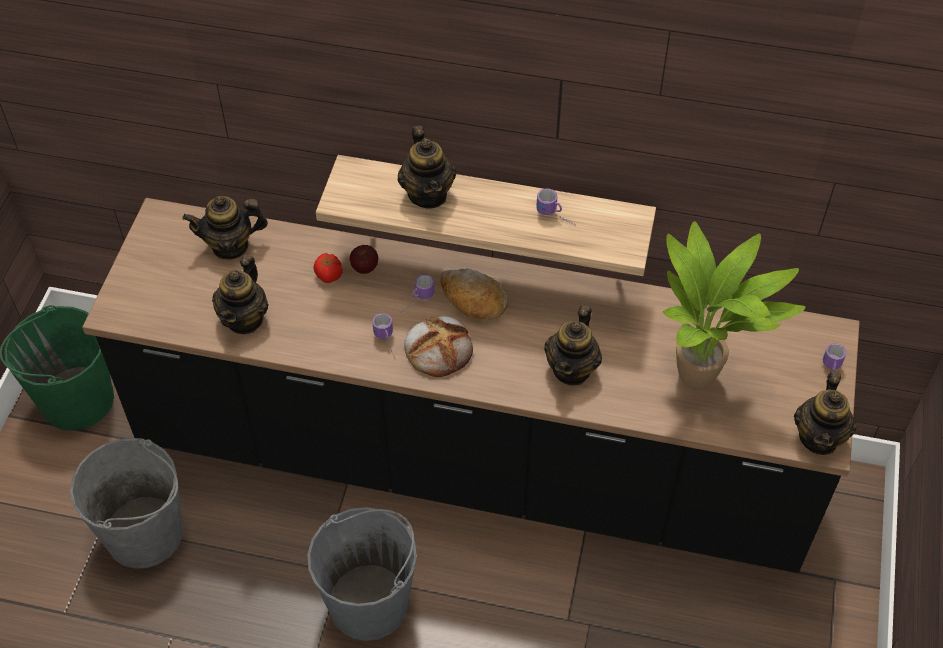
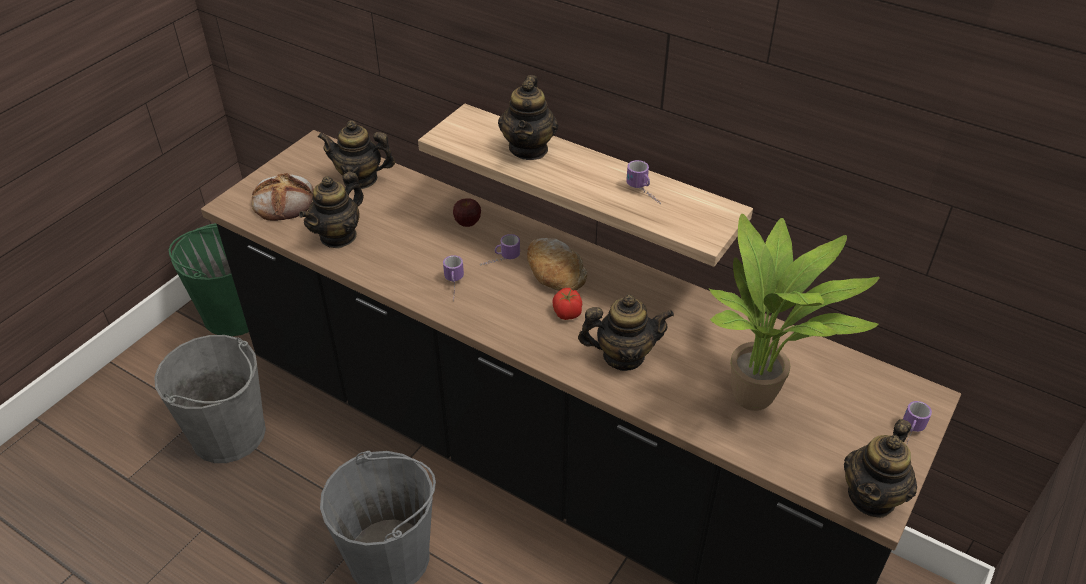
camera: 20 degrees right, 10 degrees down
tomato [314,253,343,283] -> tomato moved to [552,288,582,320]
bread [404,316,473,377] -> bread moved to [252,173,314,221]
teapot [544,305,602,386] -> teapot turned 135 degrees counterclockwise [578,295,674,371]

